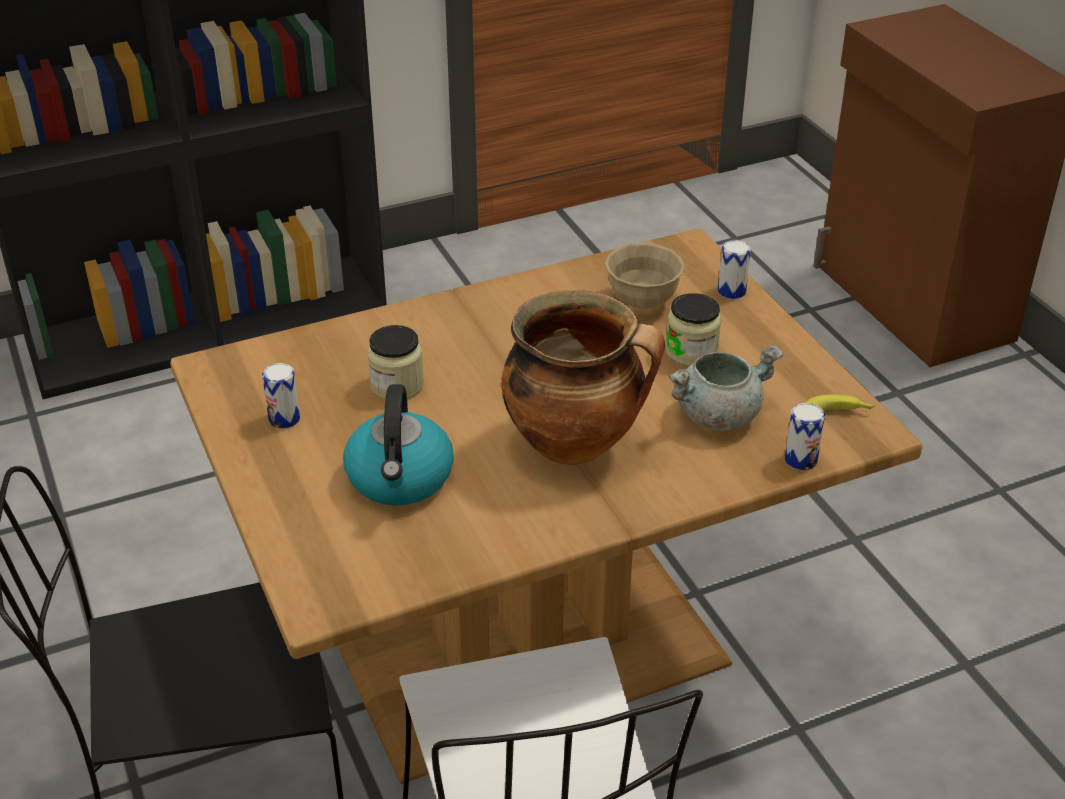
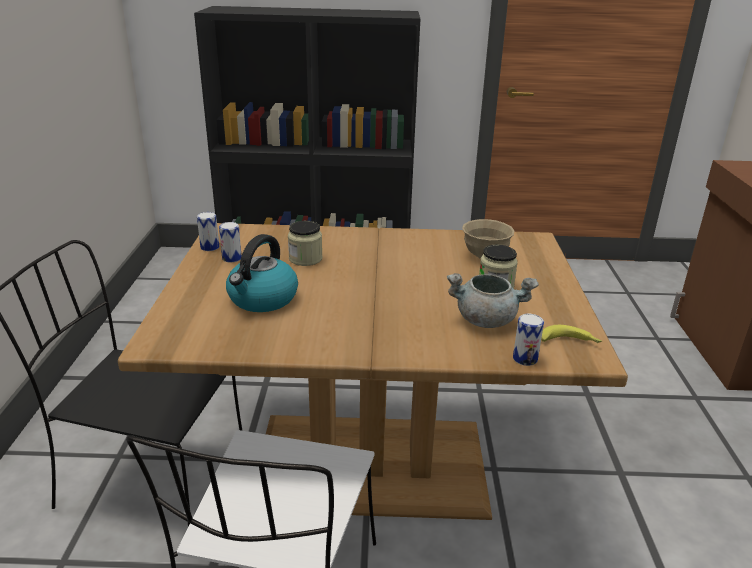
camera: 25 degrees right, 10 degrees down
cooking pot [501,290,665,465] -> none
can [718,240,751,299] -> can moved to [197,212,219,251]

